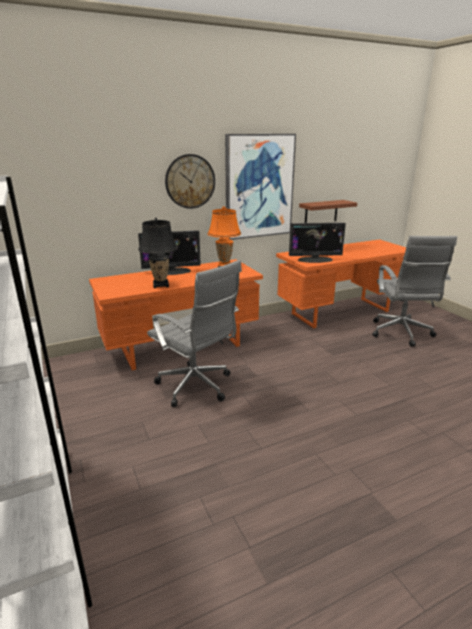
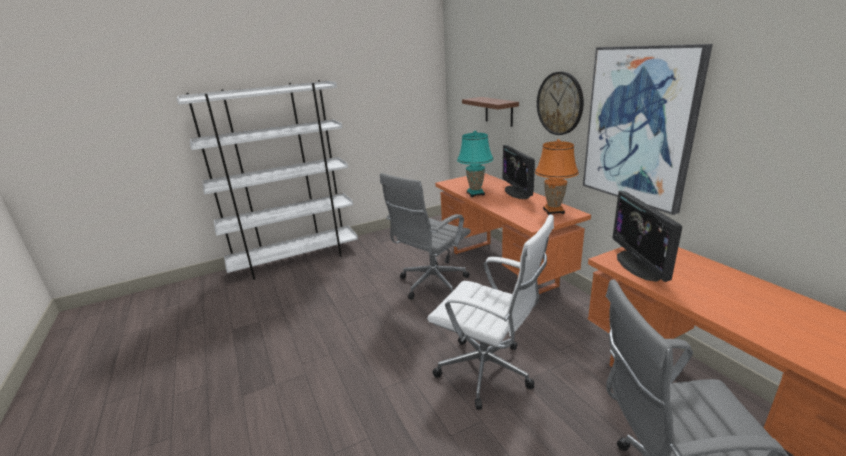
camera: 90 degrees right, 0 degrees up
black table lamp [138,218,178,288] -> turquoise table lamp [457,131,494,197]
brown shelf [299,200,357,223] -> brown shelf moved to [462,97,519,127]
none -> white office chair [427,214,554,410]

